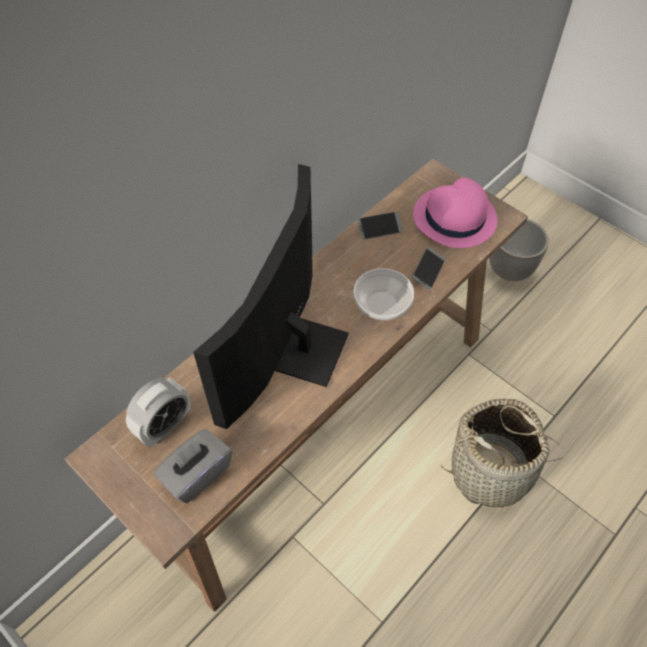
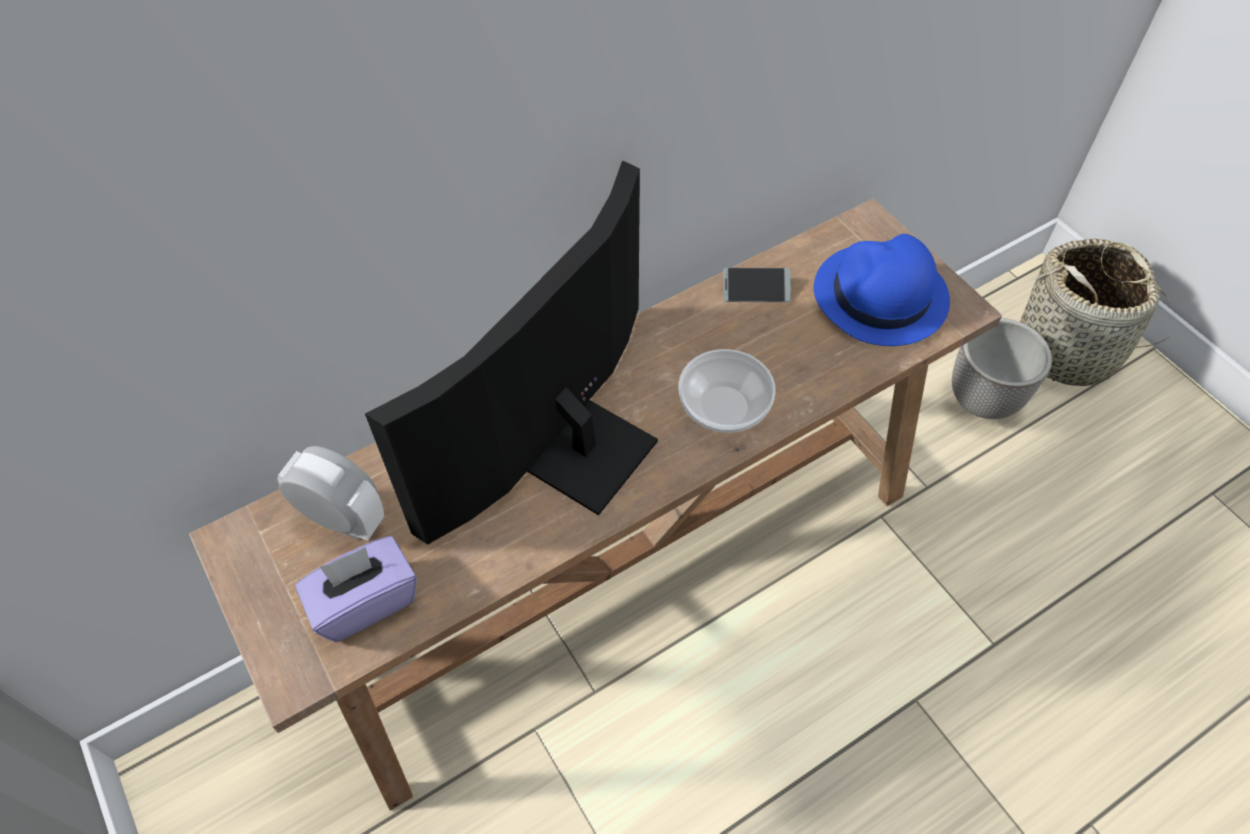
camera: 15 degrees right, 0 degrees up
alarm clock [126,377,191,448] -> alarm clock turned 120 degrees counterclockwise [277,446,384,541]
grey tissue box [154,429,232,503] -> purple tissue box [295,536,417,642]
phone [412,246,445,290] -> none
pink hat [413,178,497,248] -> blue hat [814,234,950,346]
basket [440,399,563,507] -> basket moved to [1020,238,1176,386]

